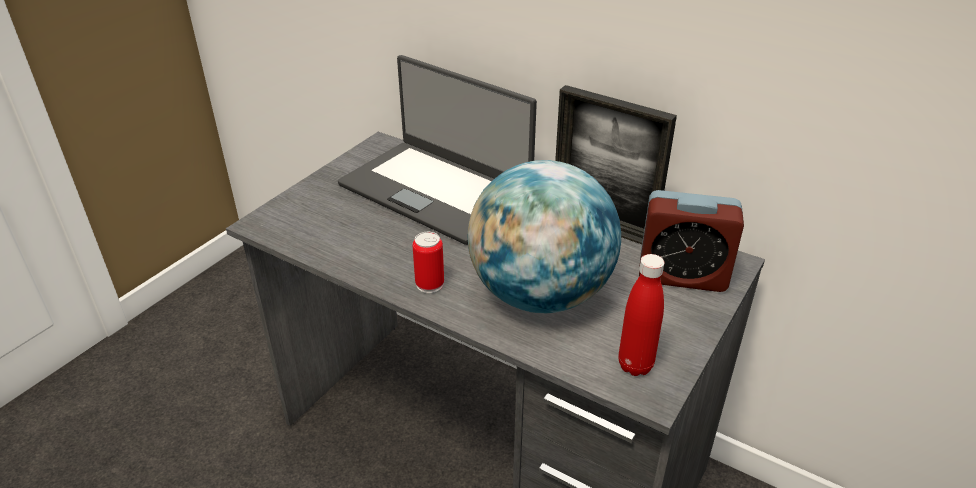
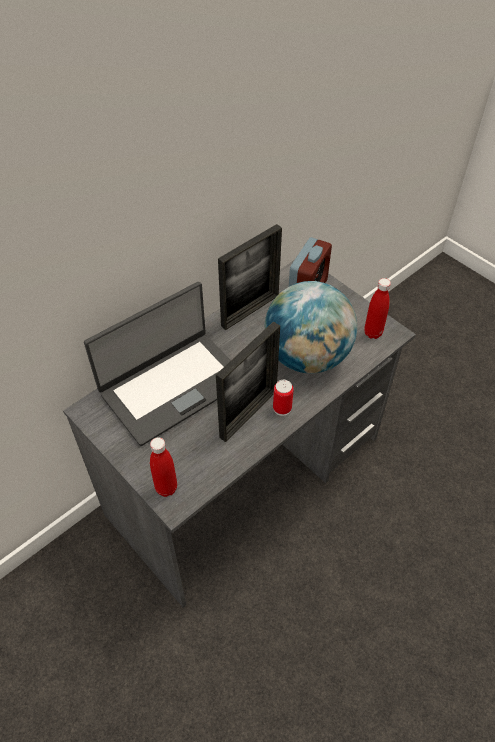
camera: 75 degrees left, 15 degrees up
none -> red bottle [150,437,177,497]
none -> picture frame [216,321,280,442]

